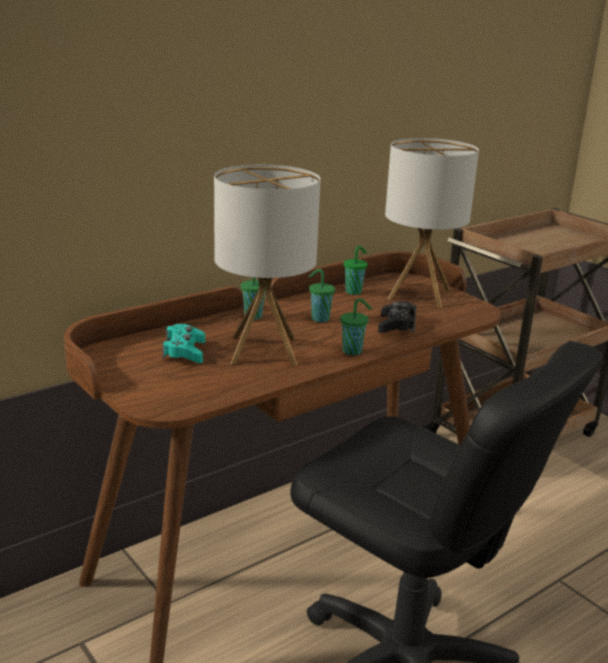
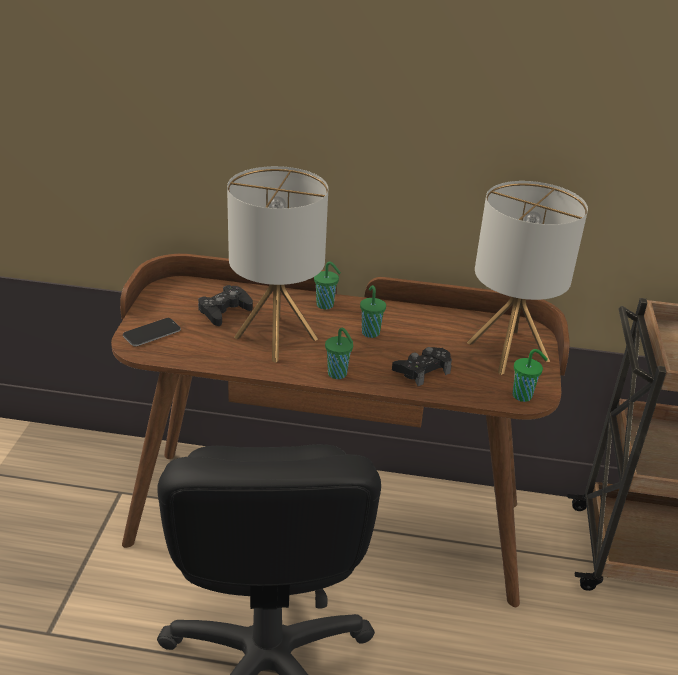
camera: 45 degrees right, 10 degrees up
turquoise game controller [162,324,205,363] -> black game controller [198,285,253,326]
green cup [344,246,367,295] -> green cup moved to [513,349,548,402]
none -> phone [123,318,181,346]

